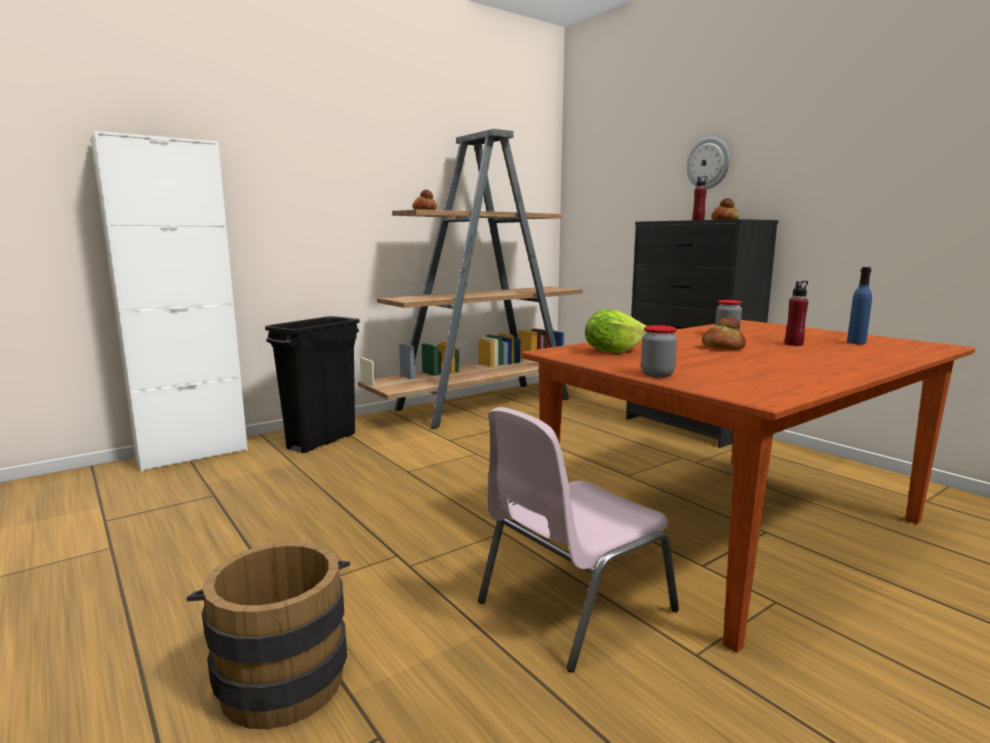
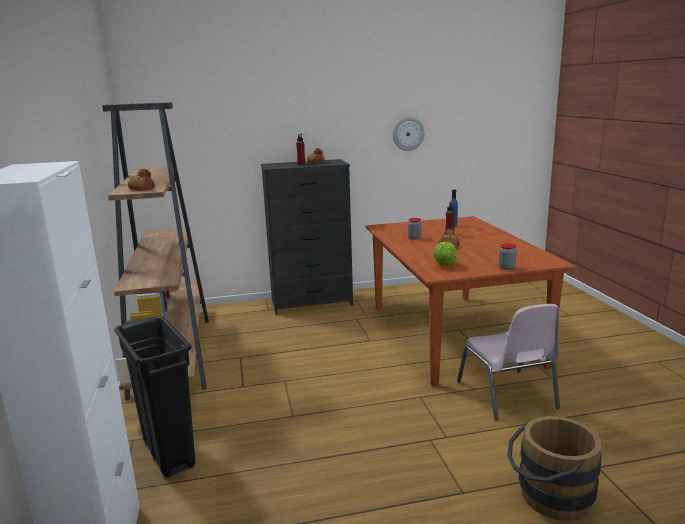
camera: 65 degrees left, 5 degrees up
wall clock [686,137,730,189] -> wall clock moved to [393,117,425,151]

